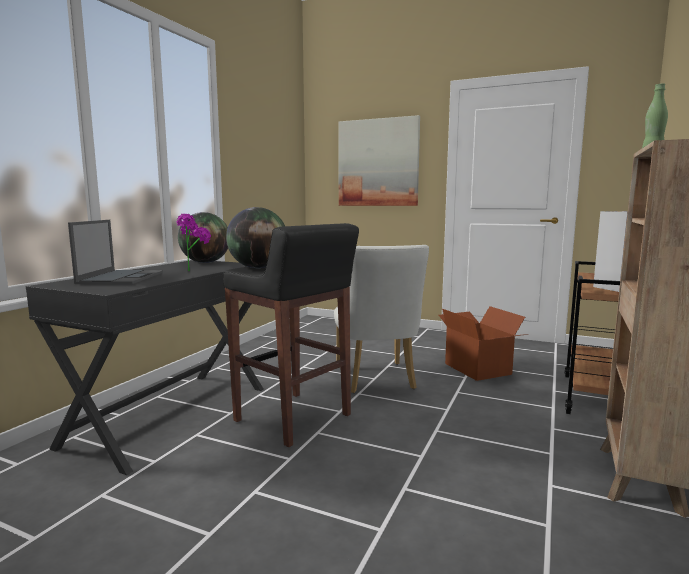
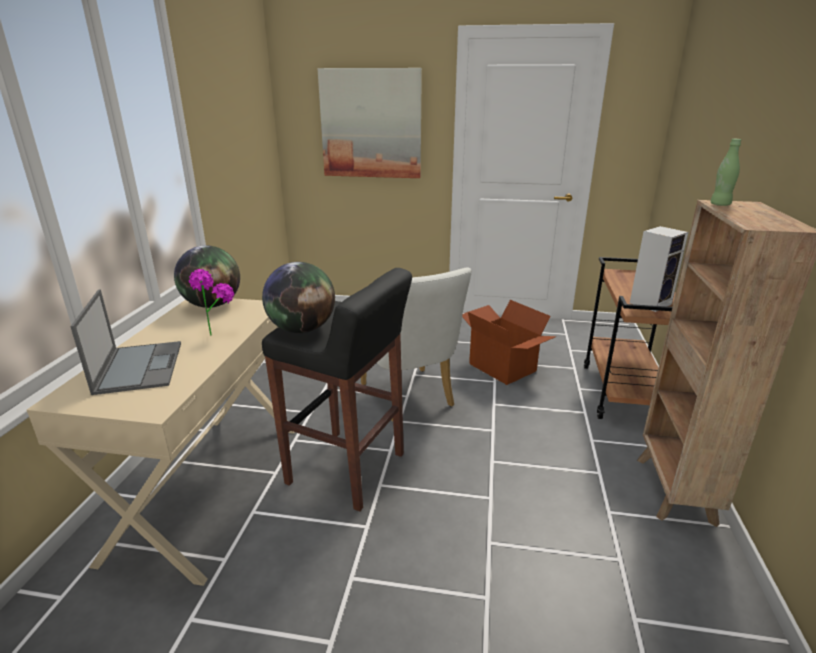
camera: 15 degrees left, 15 degrees up
black desk [26,260,263,475] -> beige desk [27,298,295,586]

